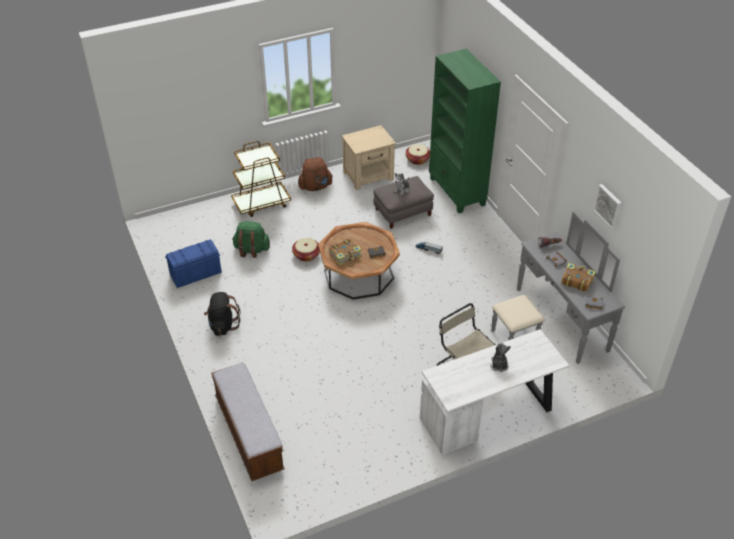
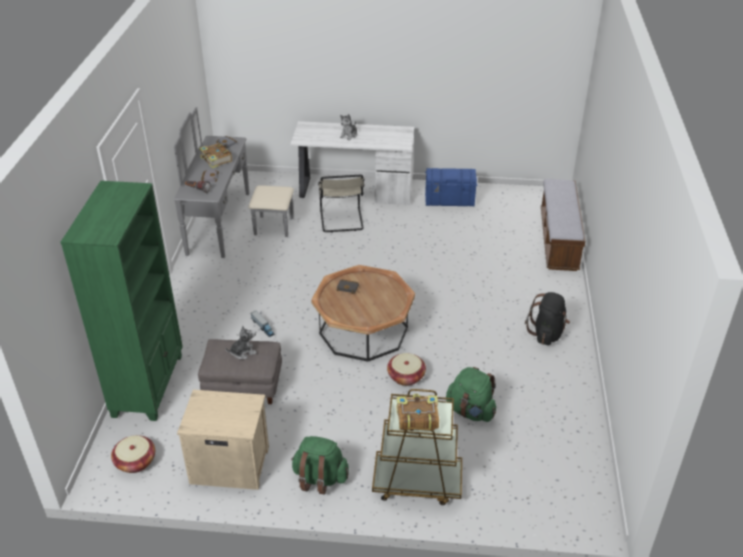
camera: 150 degrees left, 5 degrees down
blue storage box [165,239,222,288] -> blue storage box moved to [425,168,477,206]
brown backpack [298,157,333,191] -> green backpack [291,436,349,494]
book [329,239,362,265] -> book moved to [396,393,439,431]
picture [593,184,622,229] -> none

